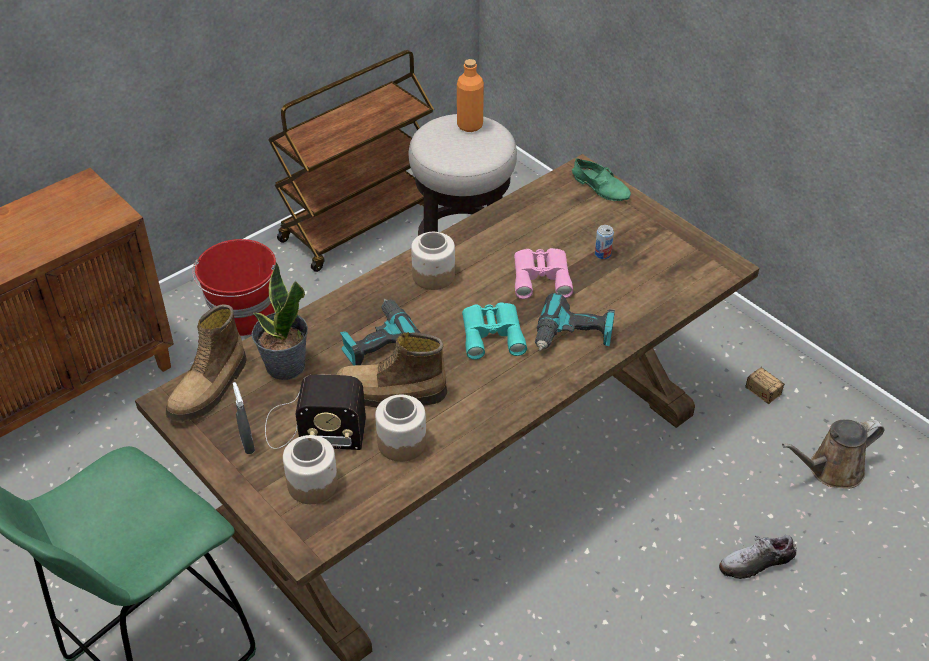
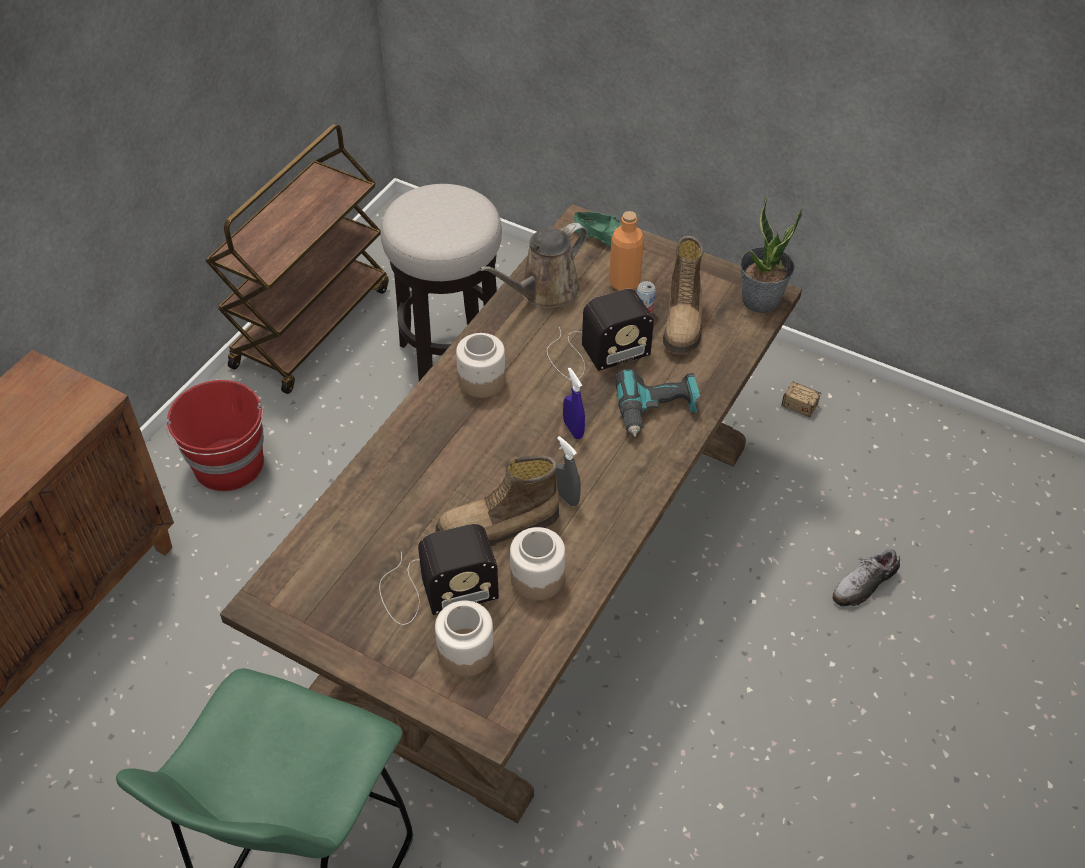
camera: 20 degrees left, 5 degrees up
boot [166,304,246,422] -> boot moved to [663,236,703,355]
grey spray bottle [233,382,255,454] -> grey spray bottle moved to [556,436,581,506]
potted plant [252,262,308,380] -> potted plant moved to [740,196,803,313]
power drill [340,299,420,366] -> none
orange bottle [457,59,484,132] -> orange bottle moved to [609,211,644,291]
turquoise binoculars [462,302,527,360] -> blue spray bottle [563,367,585,439]
pink binoculars [514,248,573,299] -> radio [547,289,654,379]
brown watering can [782,419,884,489] -> brown watering can moved to [479,223,588,308]

